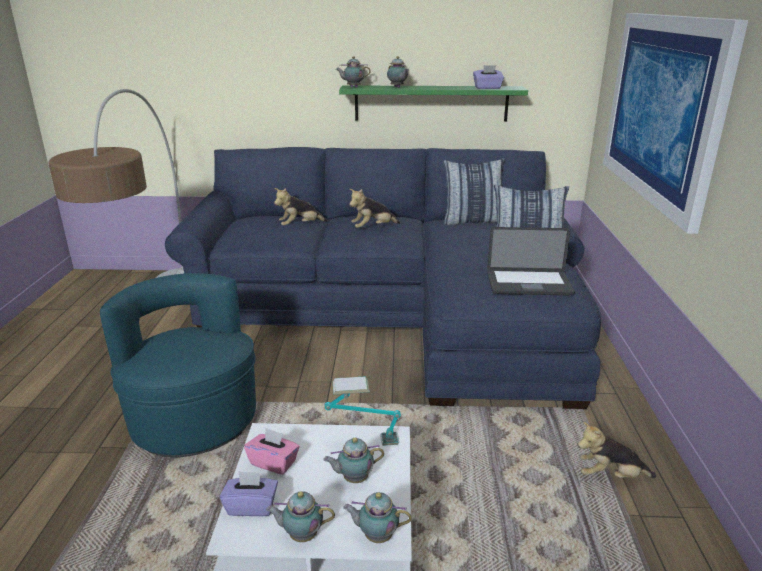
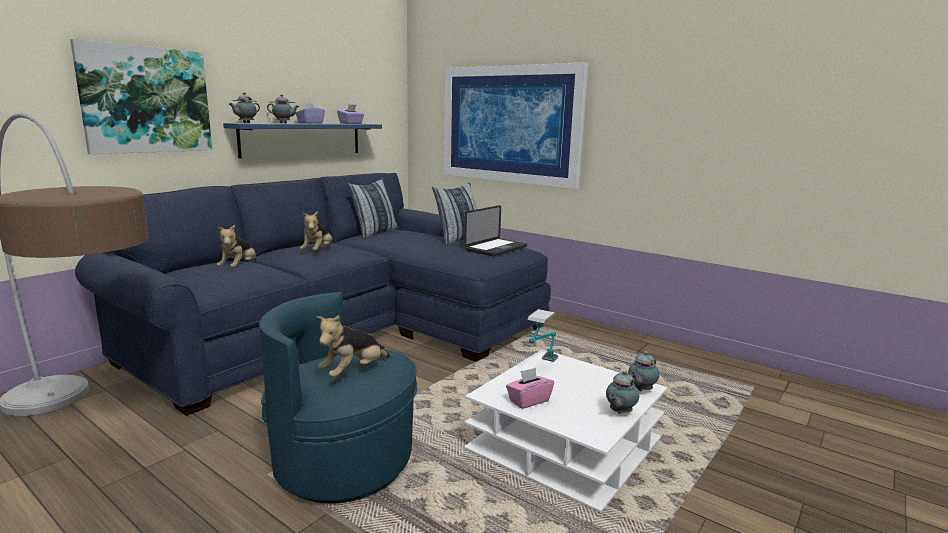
camera: 55 degrees left, 10 degrees down
purple tissue box [220,471,278,516] -> purple tissue box moved to [295,103,325,124]
teapot [323,437,384,483] -> none
green shelf [339,85,528,121] -> blue shelf [223,123,382,159]
plush toy [578,422,656,478] -> plush toy moved to [316,315,390,377]
none -> picture [70,39,212,154]

